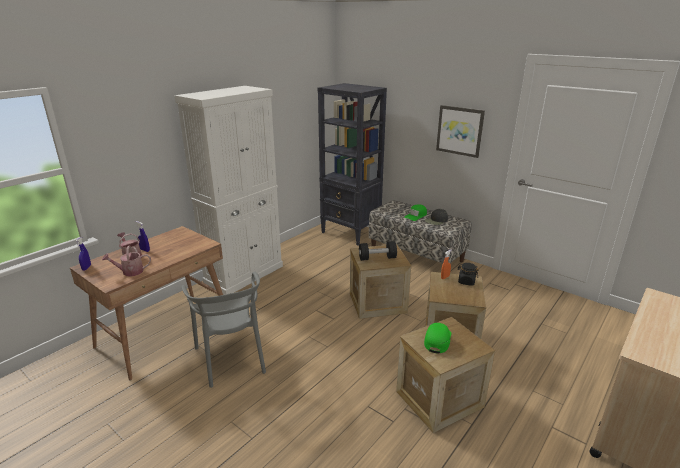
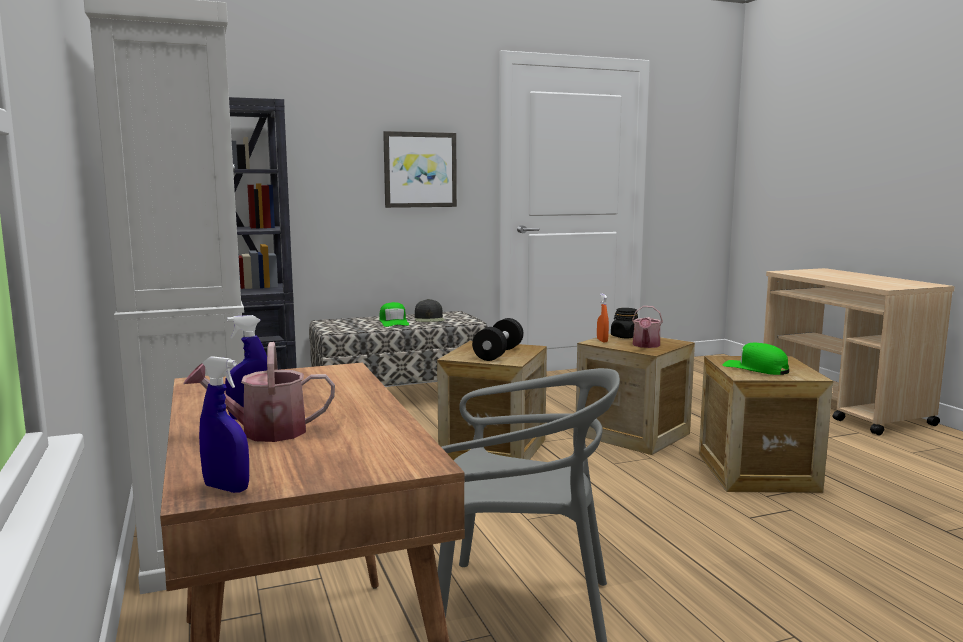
camera: 60 degrees left, 15 degrees down
watering can [102,246,151,277] -> watering can moved to [632,306,663,348]

